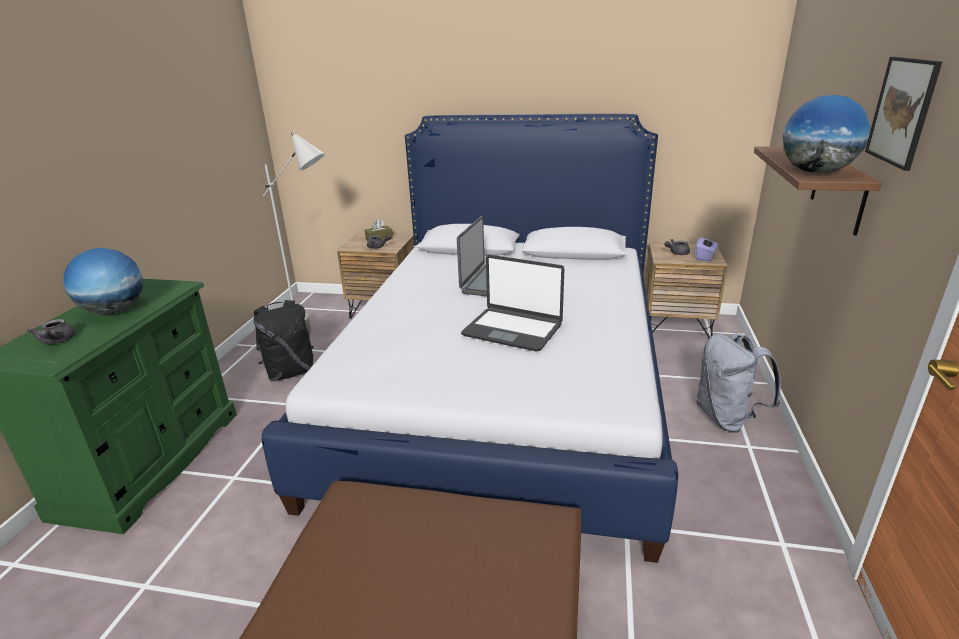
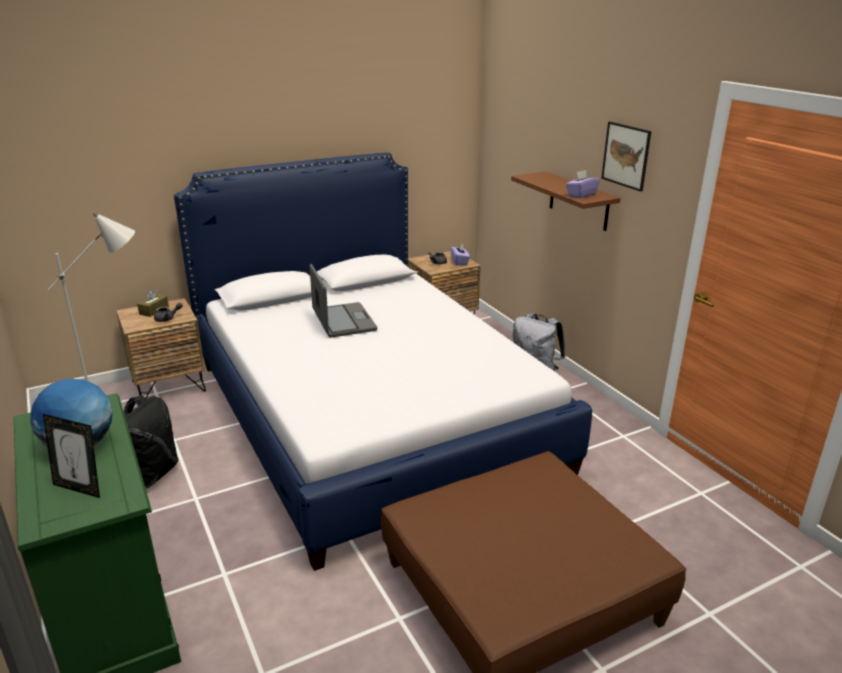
camera: 40 degrees left, 0 degrees up
grey teapot [27,319,75,344] -> picture frame [43,414,100,498]
laptop [461,255,564,352] -> none
globe [783,95,870,174] -> purple tissue box [566,170,600,198]

